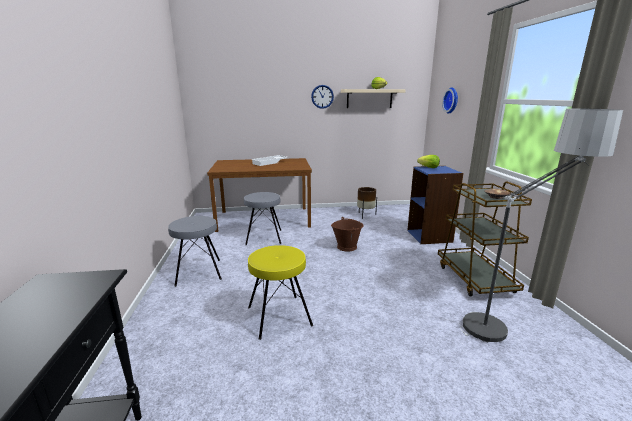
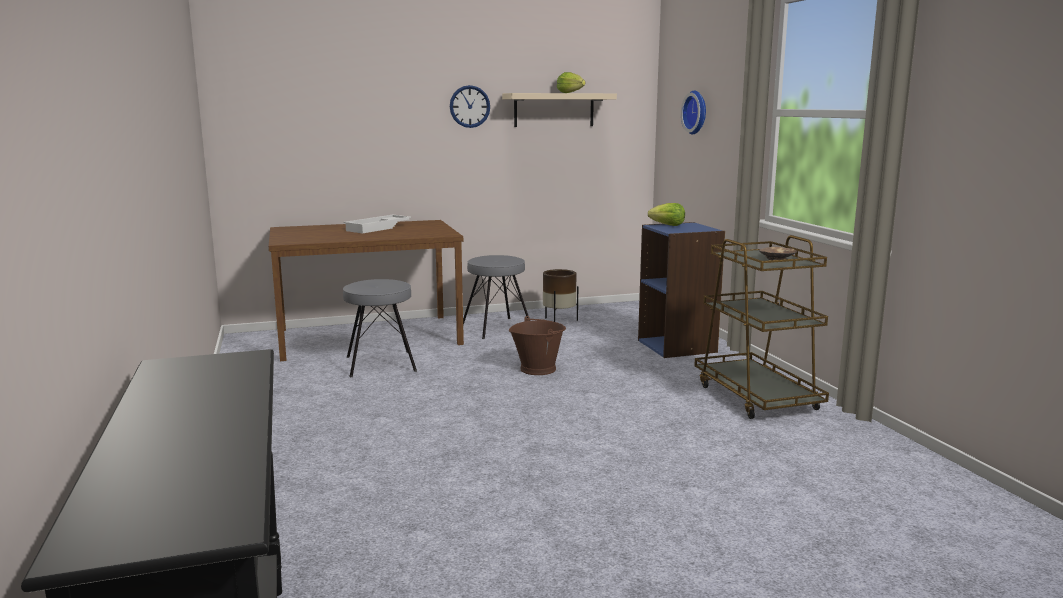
camera: 10 degrees left, 5 degrees down
grey stool [168,216,222,287] -> grey stool moved to [463,255,528,339]
yellow stool [248,245,313,340] -> none
floor lamp [460,109,623,342] -> none

